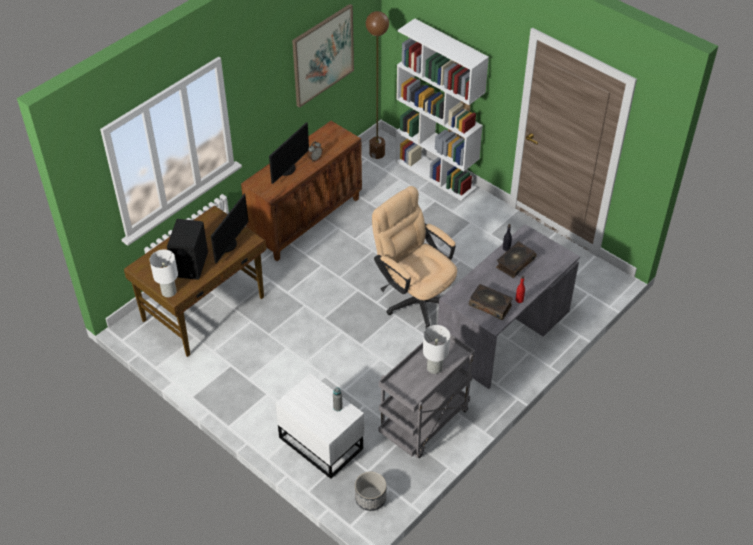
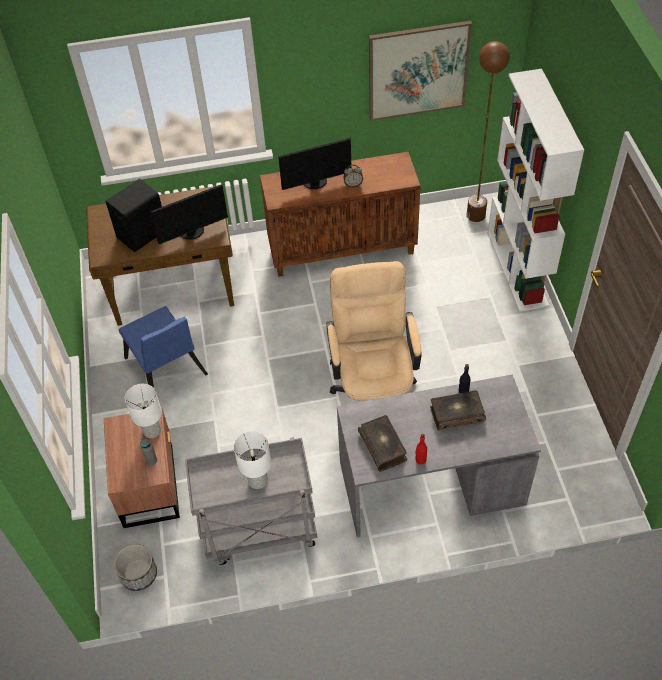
camera: 40 degrees right, 5 degrees up
white table lamp [150,250,178,297] -> white table lamp moved to [125,384,162,438]
white nightstand [275,373,364,479] -> brown nightstand [104,408,180,528]
none -> blue chair [119,306,208,403]

